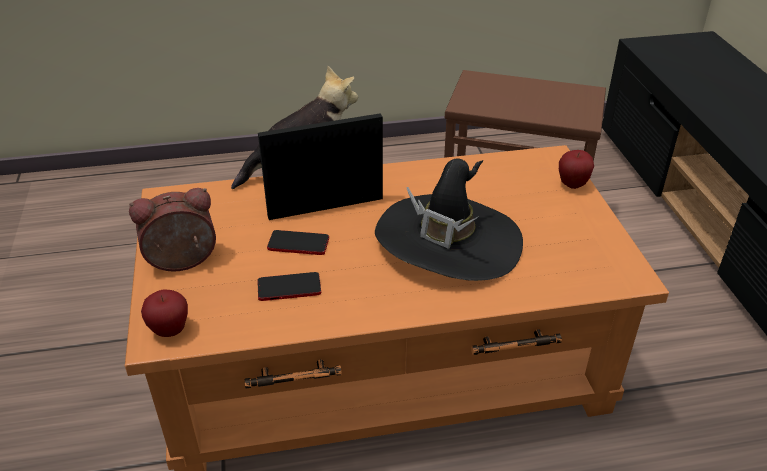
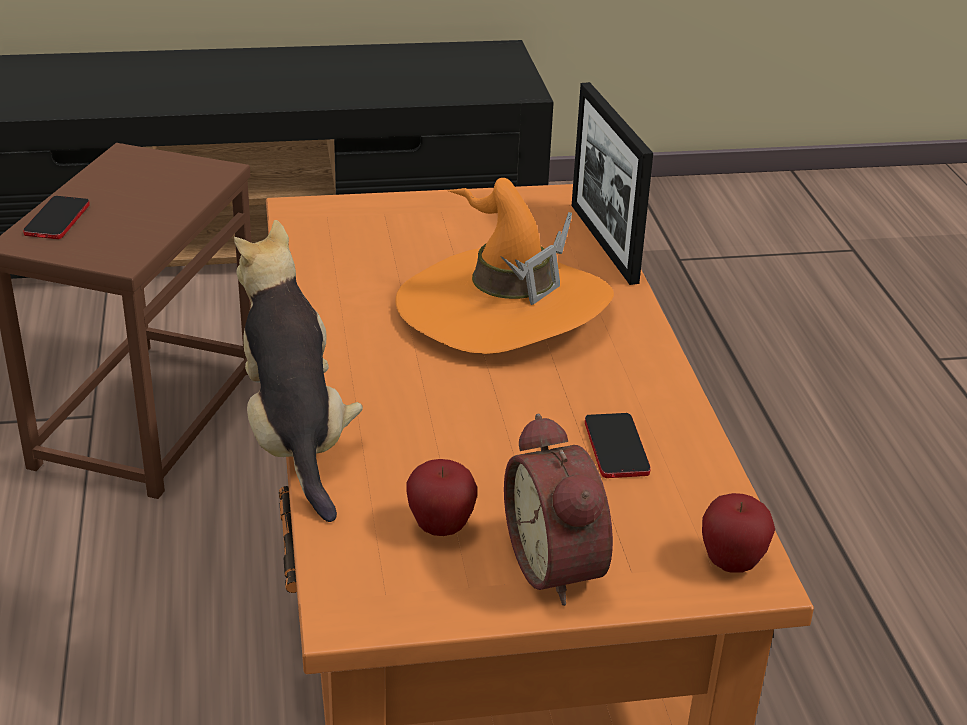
camera: 90 degrees left, 5 degrees down
picture frame [258,113,383,220] -> picture frame moved to [572,82,653,285]
phone [267,230,329,255] -> phone moved to [23,196,90,239]
black hat [375,159,523,281] -> orange hat [396,178,614,354]
apple [559,150,594,189] -> apple moved to [406,459,477,536]

